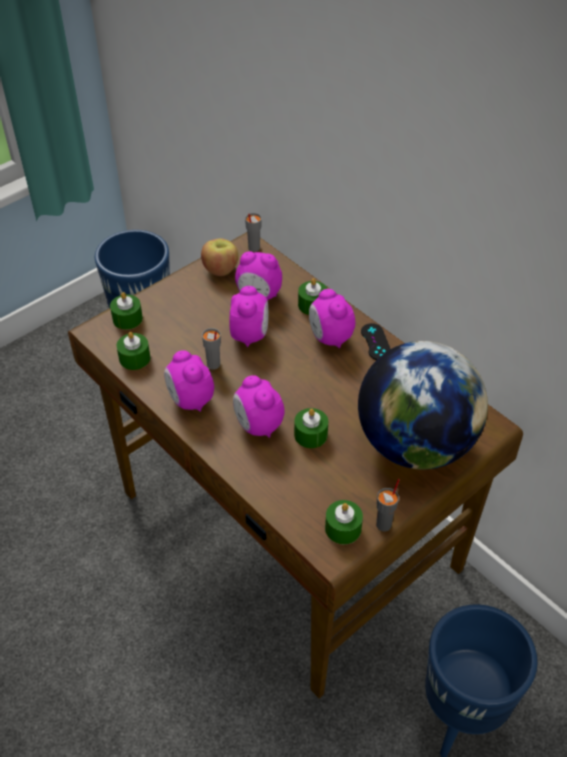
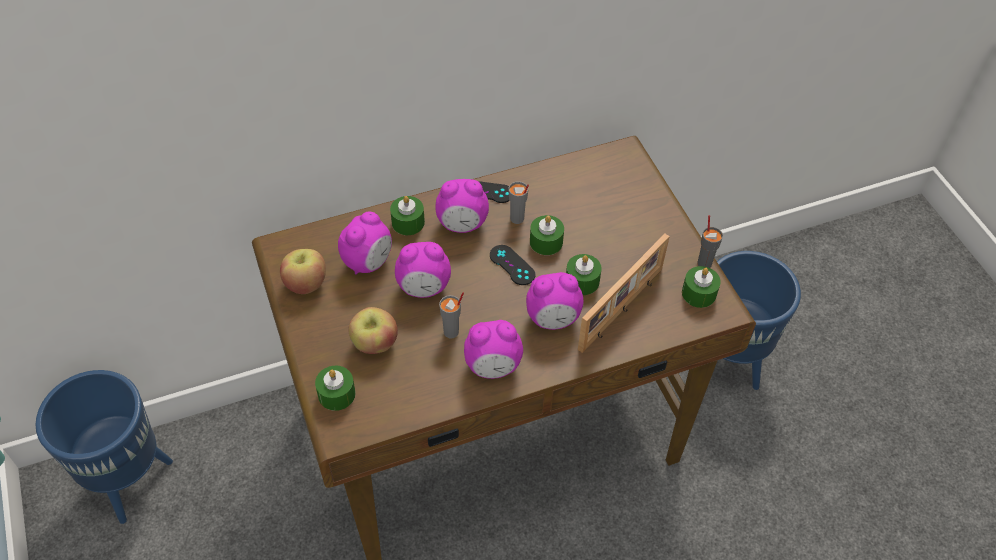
camera: 70 degrees left, 5 degrees up
green candle [117,332,150,370] -> green candle moved to [530,215,564,255]
alarm clock [229,286,269,347] -> alarm clock turned 150 degrees clockwise [395,242,451,298]
grey cup [245,213,262,252] -> grey cup moved to [509,181,529,224]
globe [358,341,488,470] -> none
none -> apple [348,307,398,354]
none -> black game controller [490,245,535,285]
none -> picture frame [578,234,670,353]

